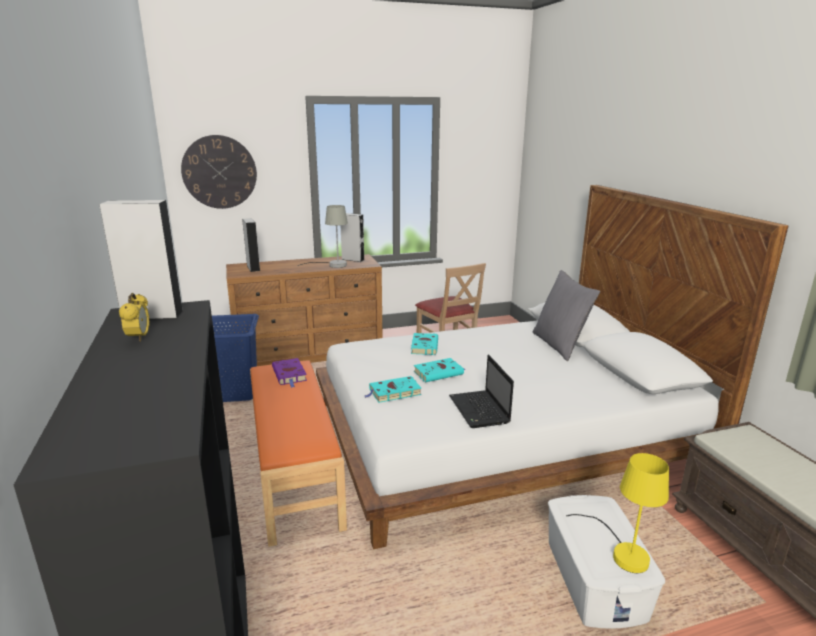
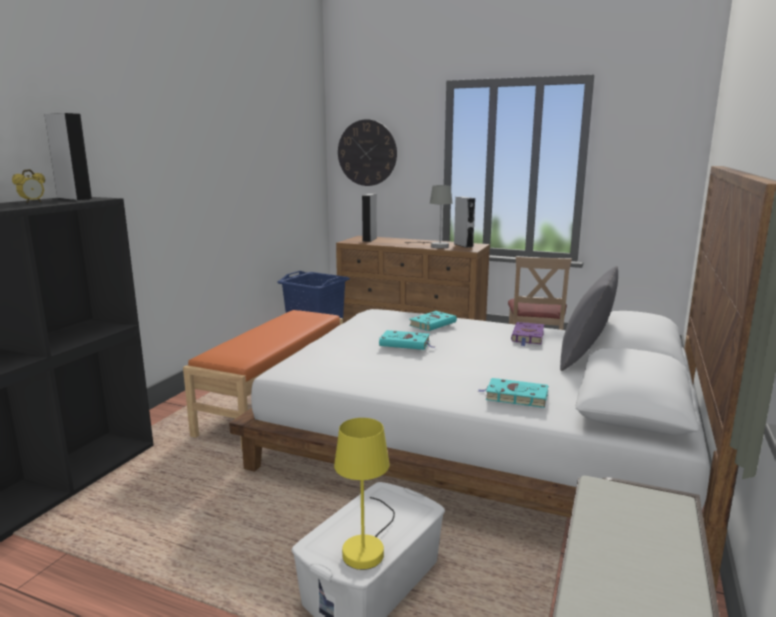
camera: 40 degrees right, 5 degrees down
purple book [272,358,307,388] -> purple book moved to [511,322,544,346]
turquoise book [365,376,422,403] -> turquoise book moved to [478,378,549,408]
laptop [449,355,514,428] -> none

